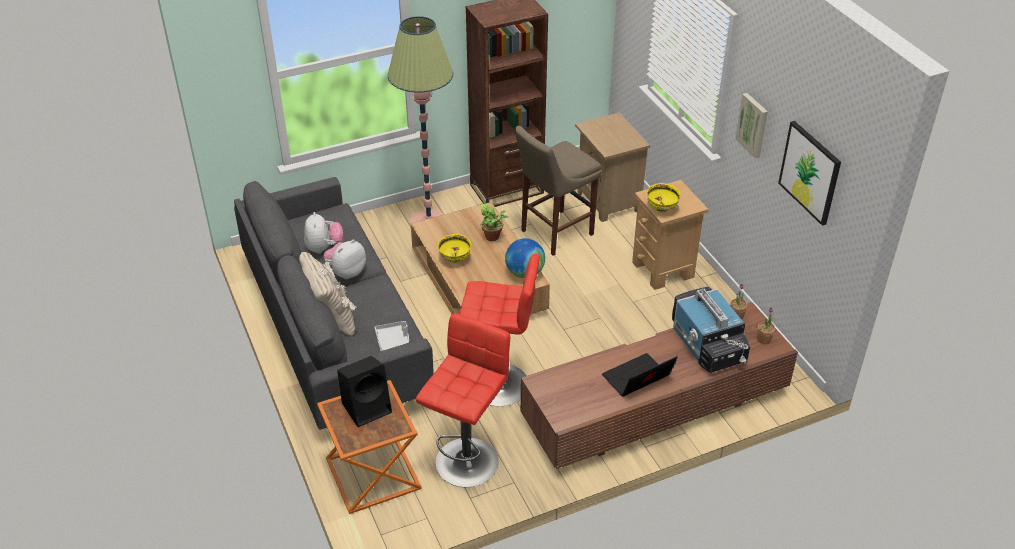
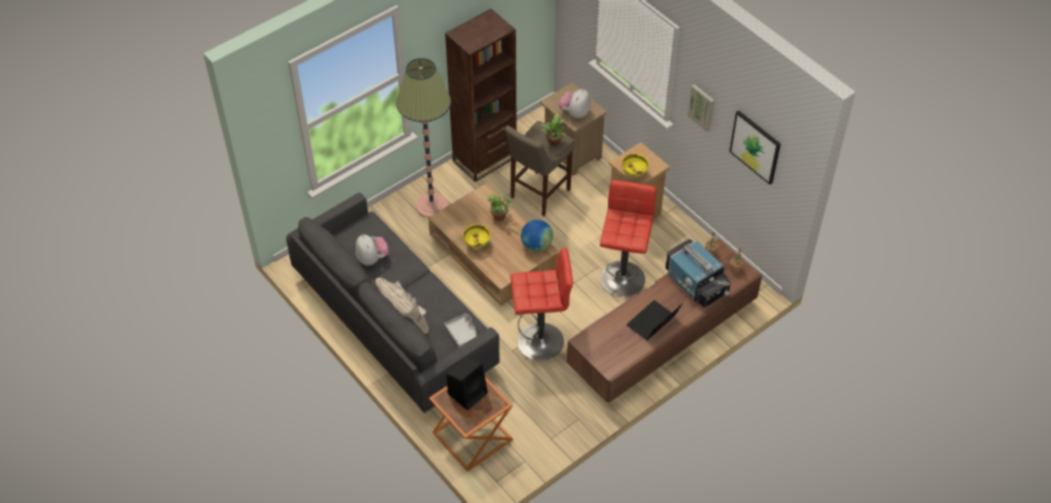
camera: 15 degrees left, 10 degrees up
plush toy [323,239,366,279] -> plush toy moved to [559,89,591,119]
red stool [416,313,510,487] -> red stool moved to [600,180,657,297]
none -> potted plant [540,113,567,146]

